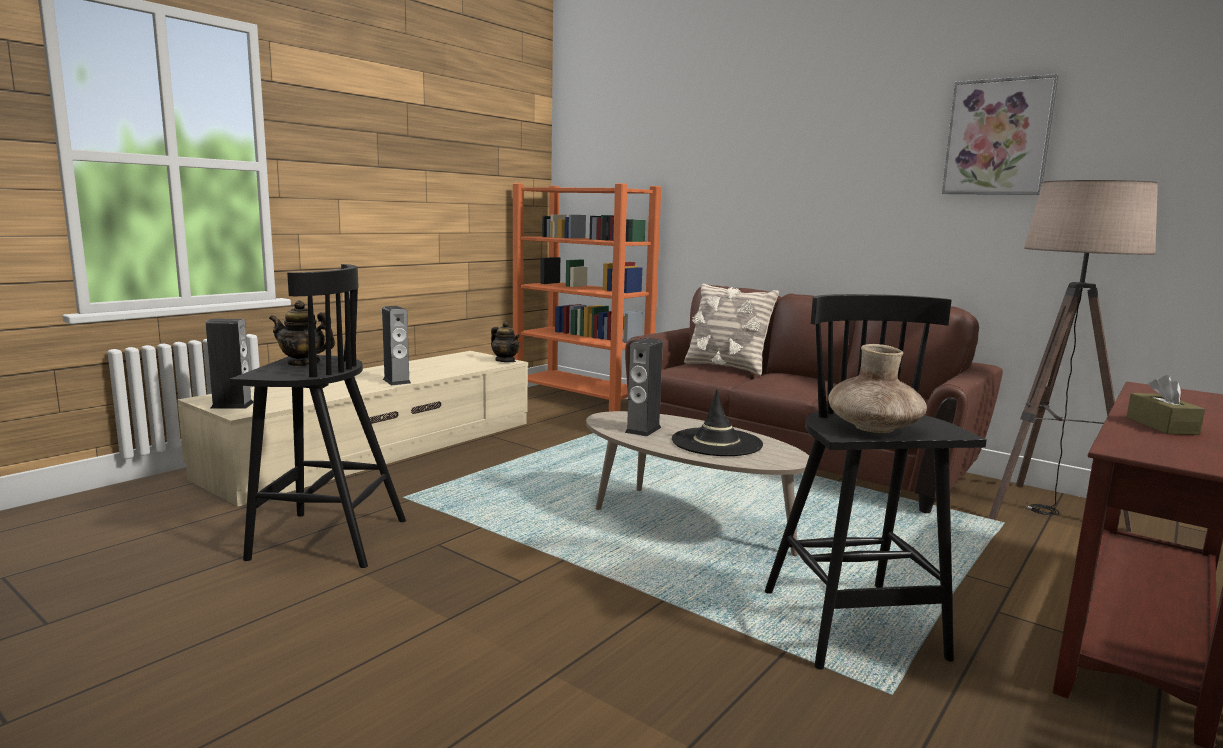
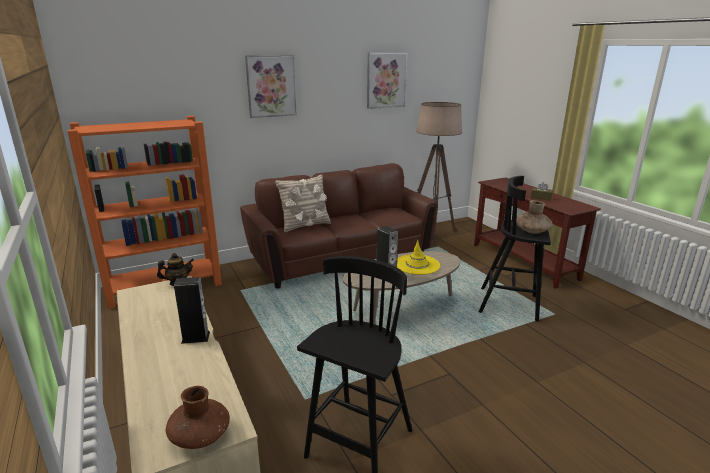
camera: 65 degrees left, 10 degrees up
speaker [206,319,253,409] -> brown vase [166,386,230,449]
teapot [269,300,335,367] -> none
black hat [672,389,763,456] -> yellow hat [397,240,440,275]
none -> picture [245,55,296,118]

